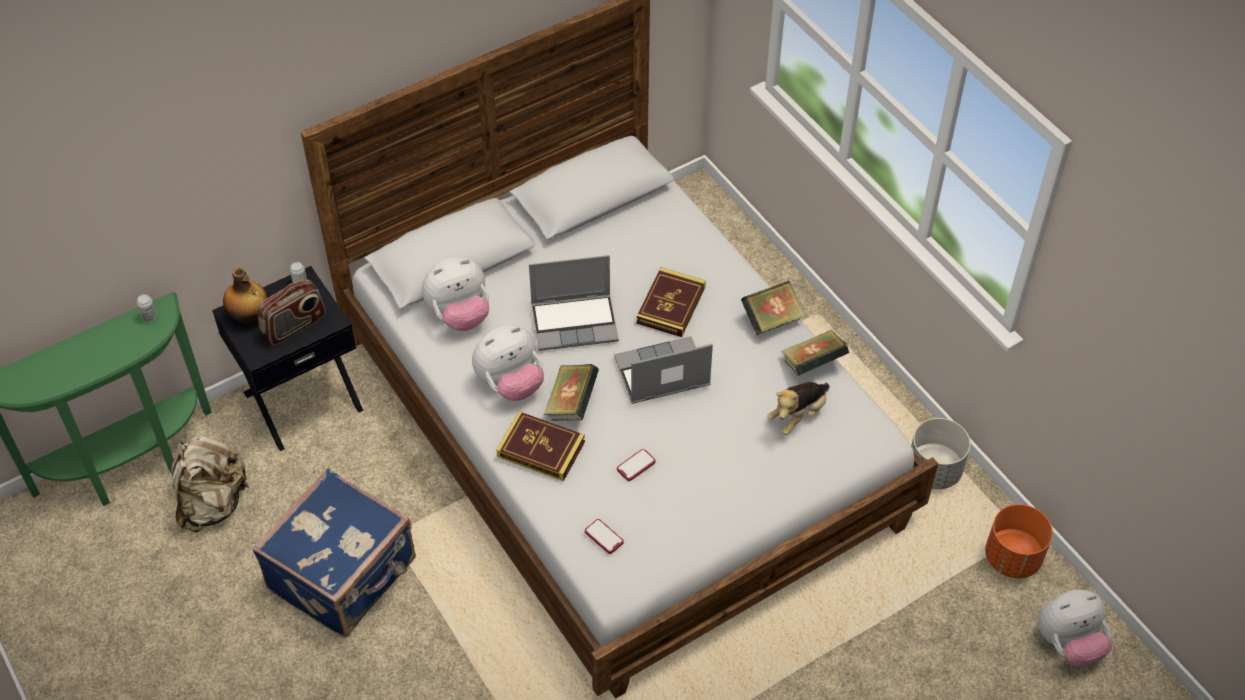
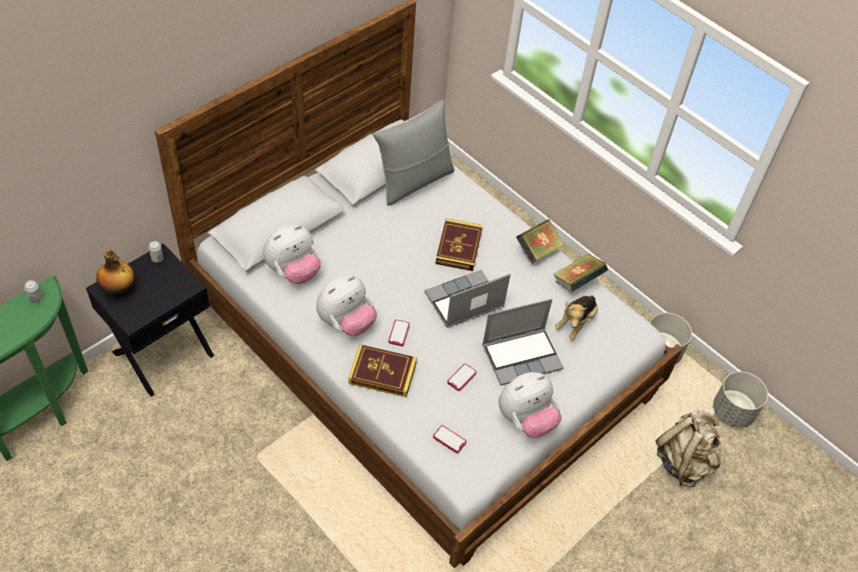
camera: 15 degrees left, 0 degrees up
beige backpack [171,436,250,532] -> beige backpack moved to [655,410,721,488]
blue suitcase [252,468,416,638] -> none
radio [257,279,326,345] -> none
laptop [529,255,619,351] -> laptop moved to [482,299,564,385]
book [544,364,599,421] -> phone [388,320,410,346]
orange planter [985,504,1053,578] -> grey planter [713,371,768,428]
plush toy [1038,589,1112,667] -> plush toy moved to [498,372,561,438]
none -> grey pillow [372,100,455,206]

